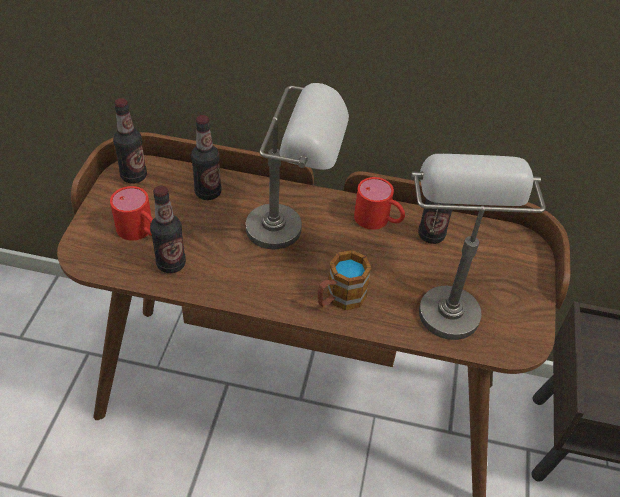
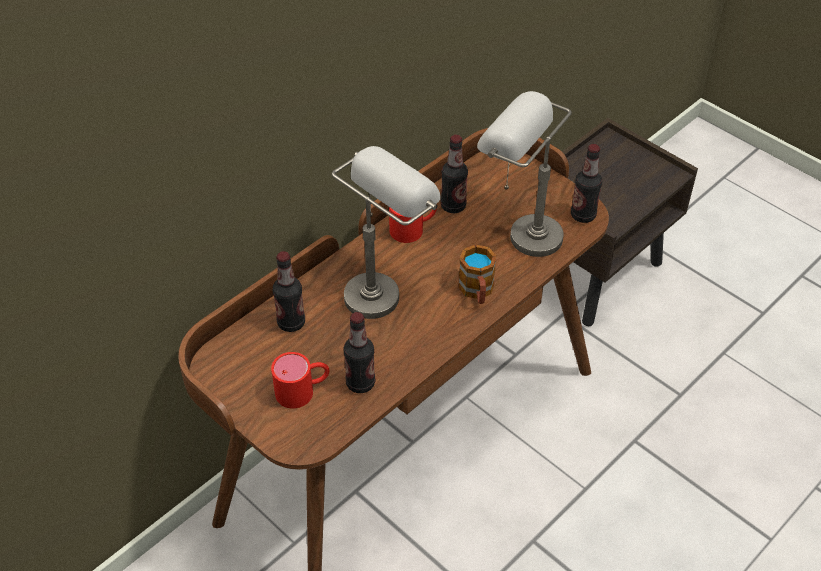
camera: 55 degrees left, 0 degrees up
bottle [113,98,147,183] -> bottle moved to [571,144,602,223]

